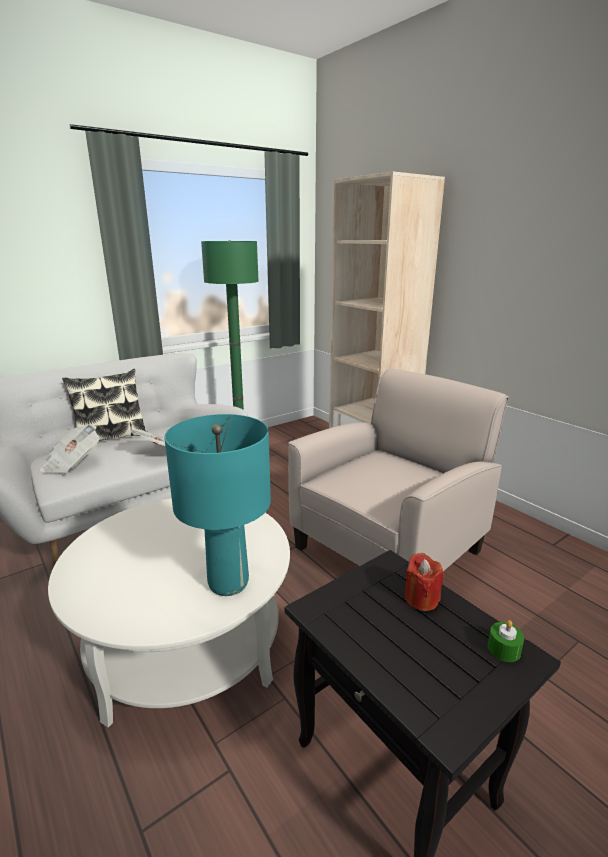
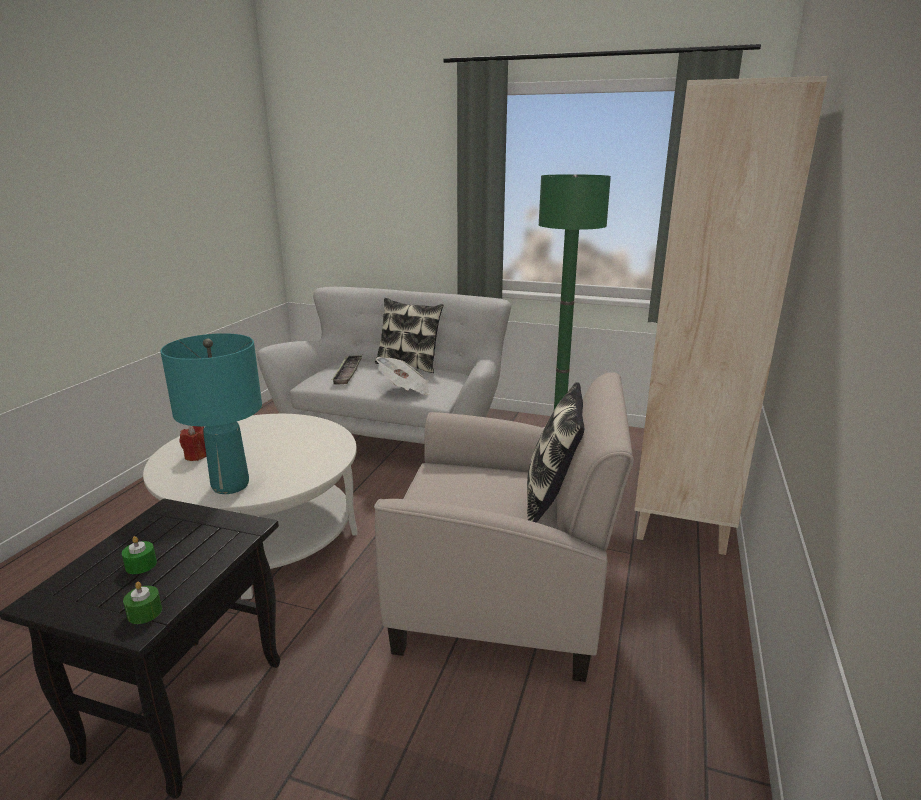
camera: 55 degrees right, 0 degrees up
newspaper [40,424,99,474] -> tray [331,355,363,384]
red candle [405,553,444,611] -> red candle moved to [180,426,207,461]
none -> green candle [122,536,157,574]
none -> pillow [527,382,584,523]

